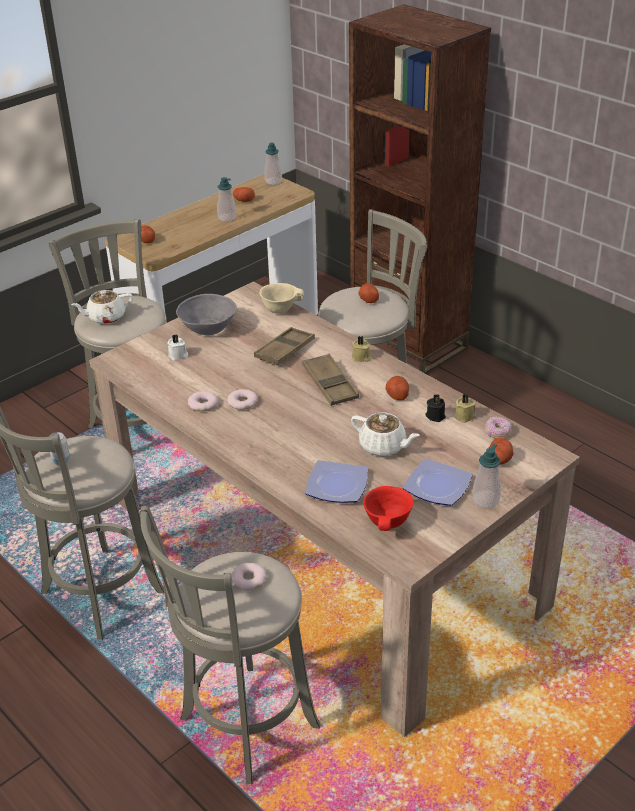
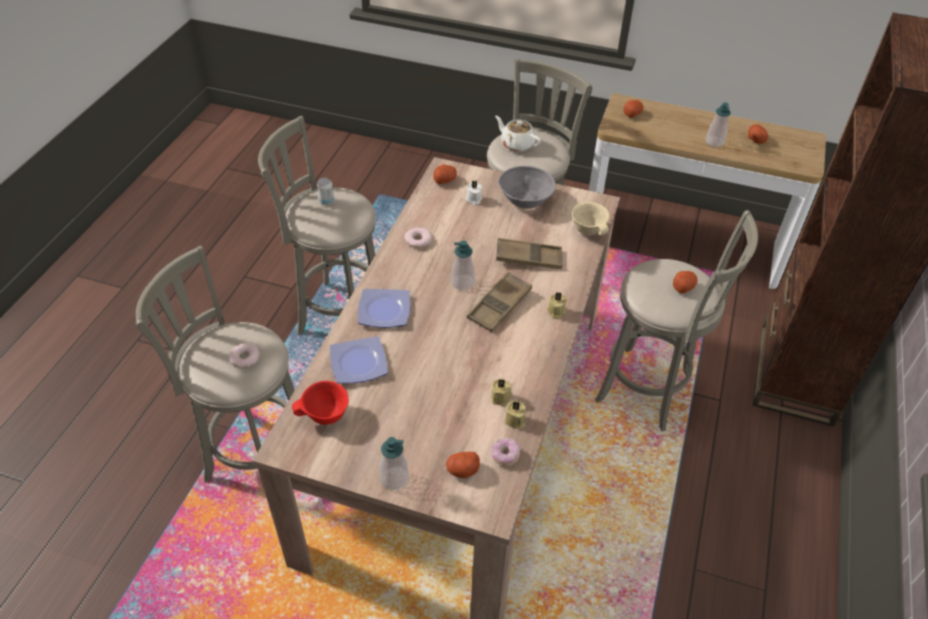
camera: 60 degrees right, 10 degrees up
donut [227,389,258,410] -> none
soap dispenser [265,143,282,185] -> soap dispenser moved to [451,240,475,290]
white teapot [351,412,420,456] -> none
potato [386,376,409,400] -> potato moved to [433,164,457,184]
plate [403,458,473,506] -> plate moved to [358,289,411,328]
black candle [425,394,446,422] -> beige candle [491,379,512,406]

